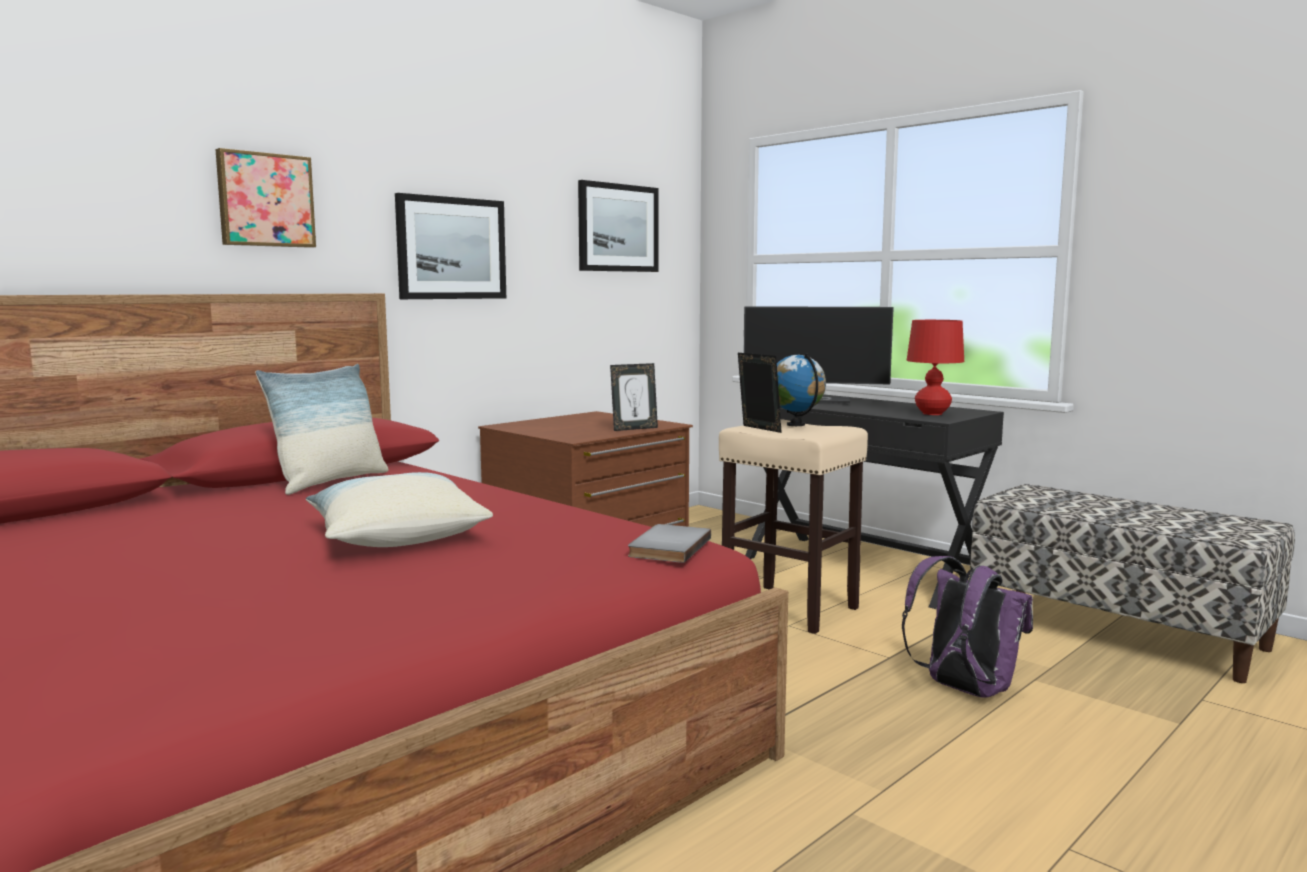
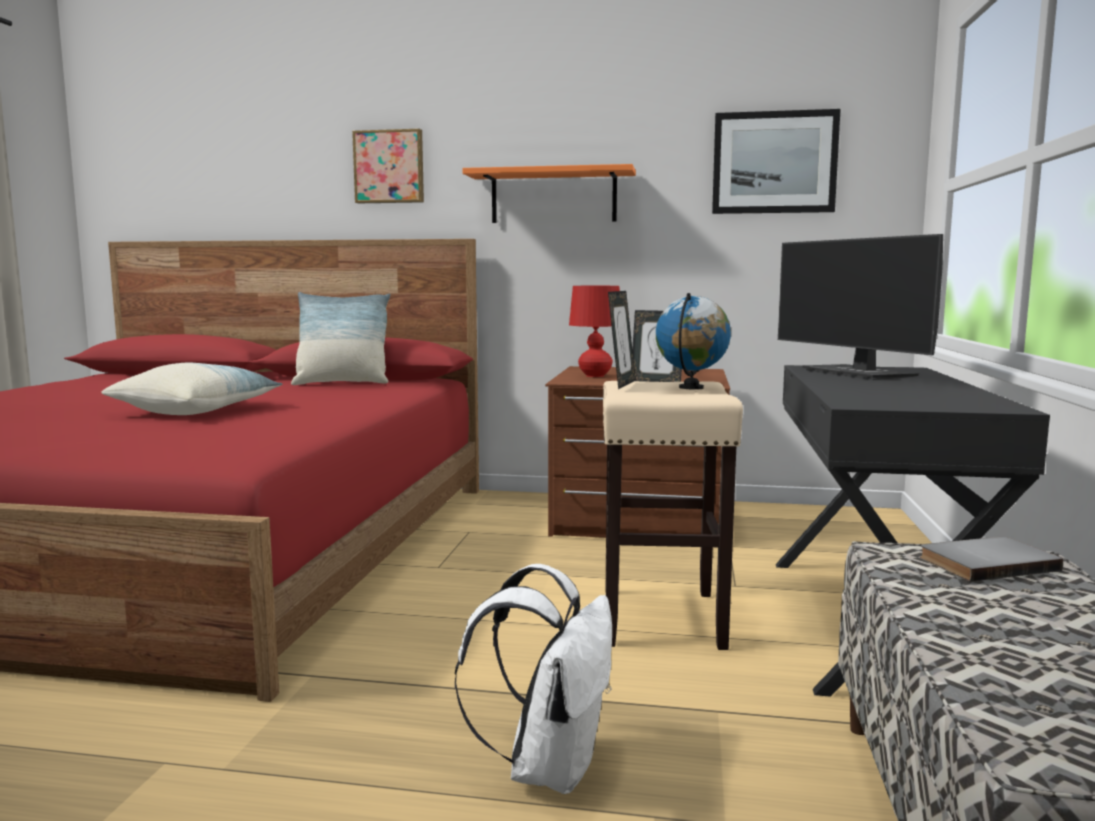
camera: 55 degrees right, 0 degrees up
picture [395,193,506,299] -> orange shelf [462,164,636,223]
grey book [628,524,711,563] -> grey book moved to [920,536,1063,582]
purple backpack [902,556,1033,698] -> white backpack [455,564,612,794]
red table lamp [906,320,964,415] -> red table lamp moved to [569,286,620,377]

